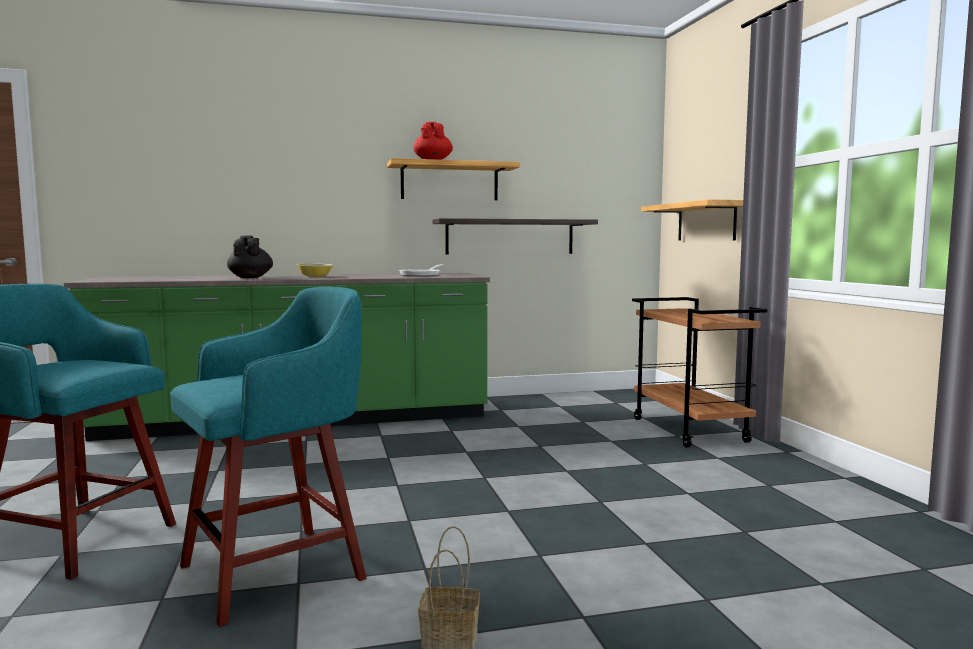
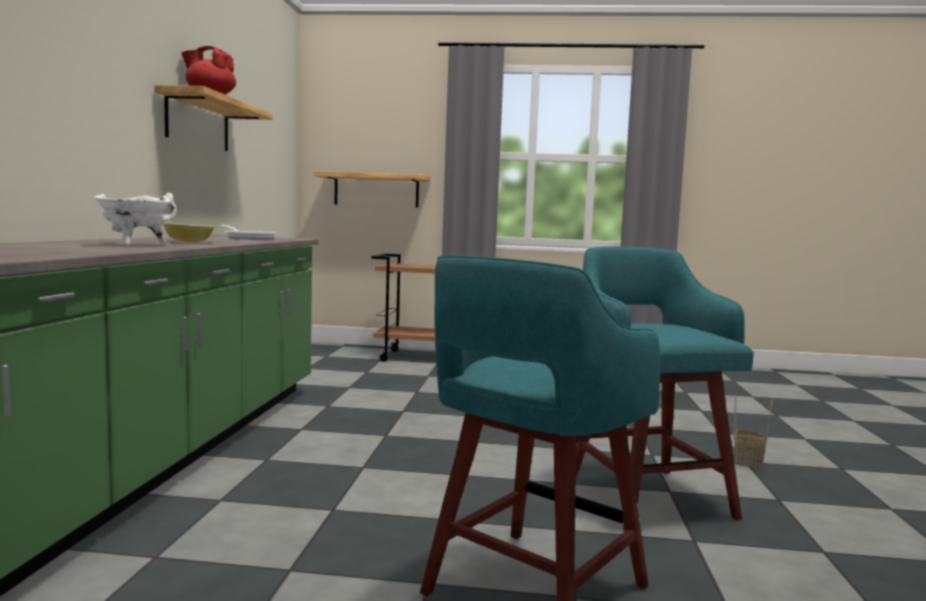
camera: 70 degrees left, 0 degrees up
black teapot [227,235,273,278] -> white cooking pot [94,193,177,246]
shelf [433,218,598,254] -> none

